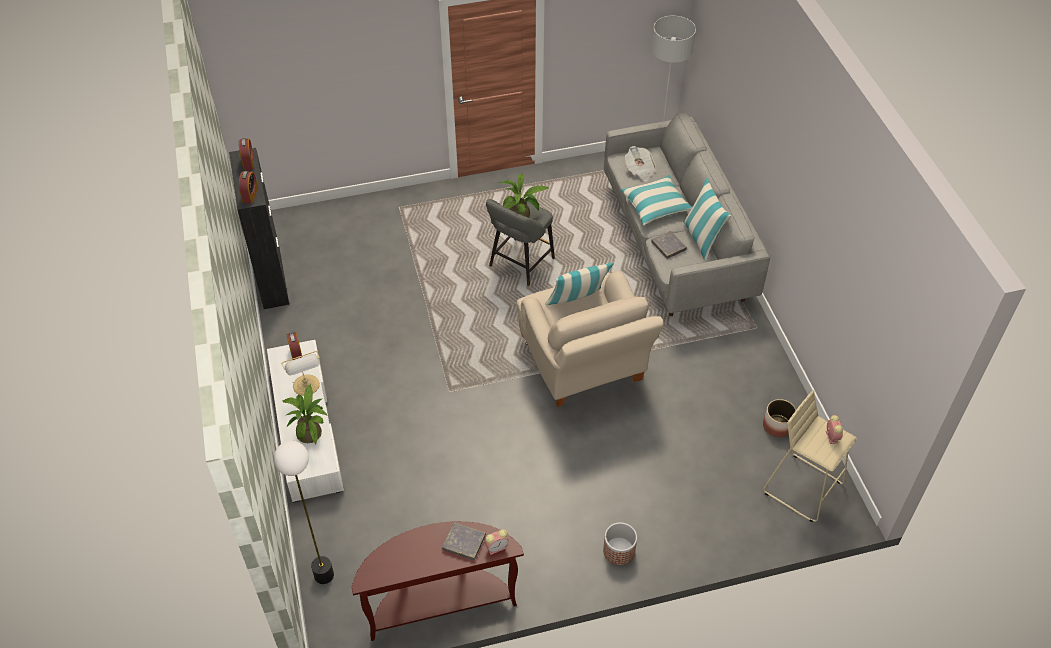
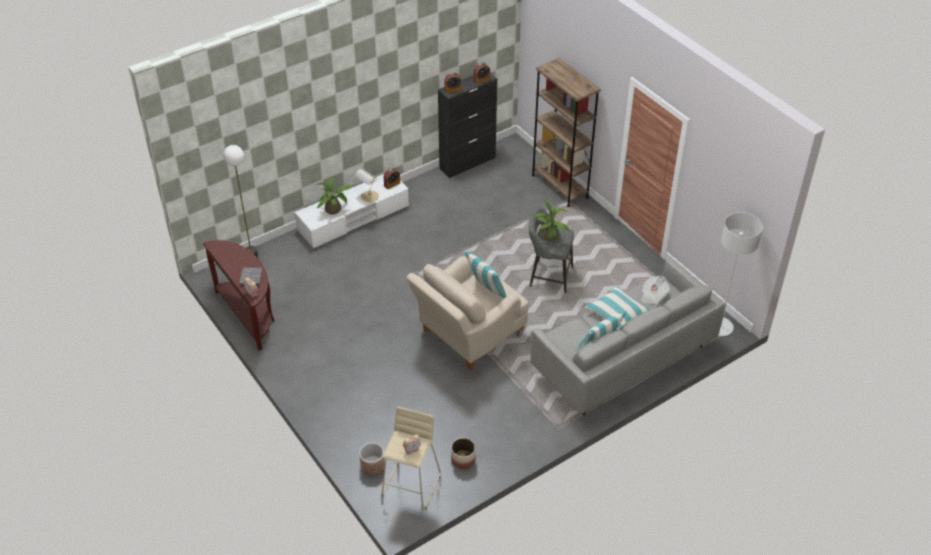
camera: 70 degrees right, 5 degrees down
planter [603,522,637,565] -> planter moved to [359,443,385,475]
grey book [651,231,687,259] -> none
none -> brown bookcase [532,58,601,207]

